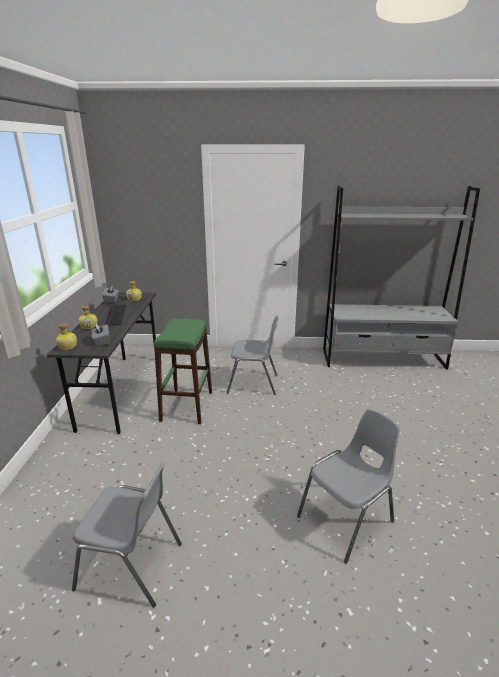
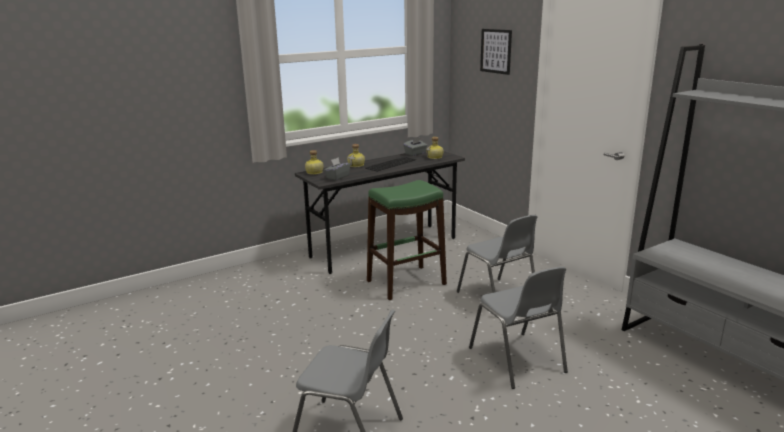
camera: 55 degrees right, 5 degrees down
grey chair [72,463,182,608] -> grey chair moved to [469,266,568,389]
none -> picture [480,29,512,75]

